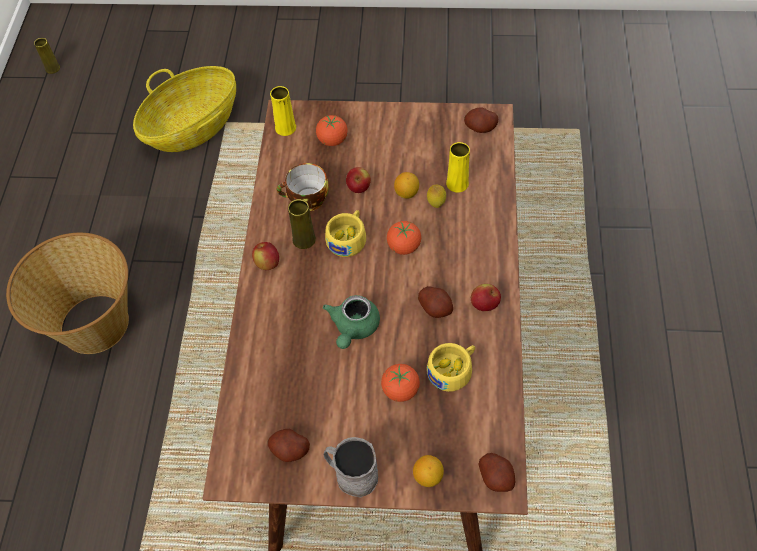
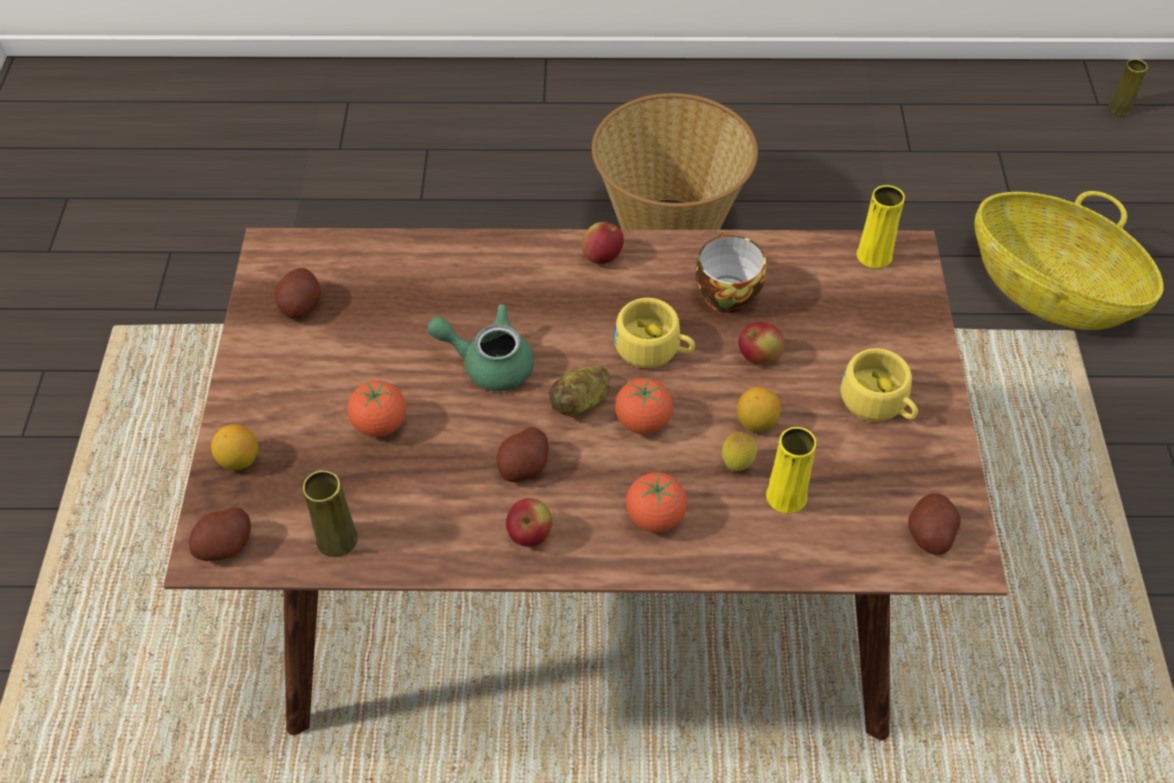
camera: 85 degrees right, 5 degrees down
yellow vase [288,199,316,249] -> yellow vase moved to [303,470,358,557]
tomato [316,115,348,146] -> tomato moved to [626,472,687,532]
grey mug [324,437,378,498] -> none
yellow cup [427,343,475,392] -> yellow cup moved to [840,348,918,421]
none -> potato [549,365,610,416]

